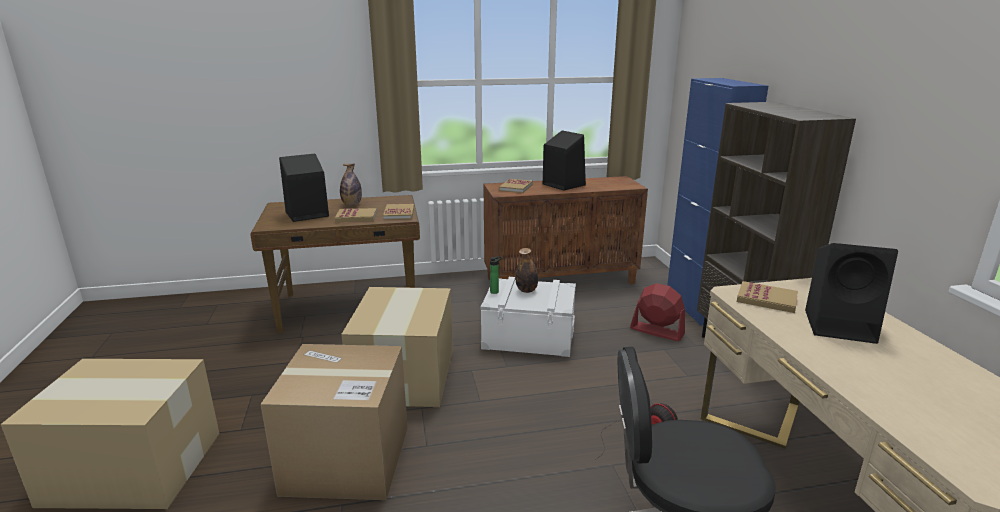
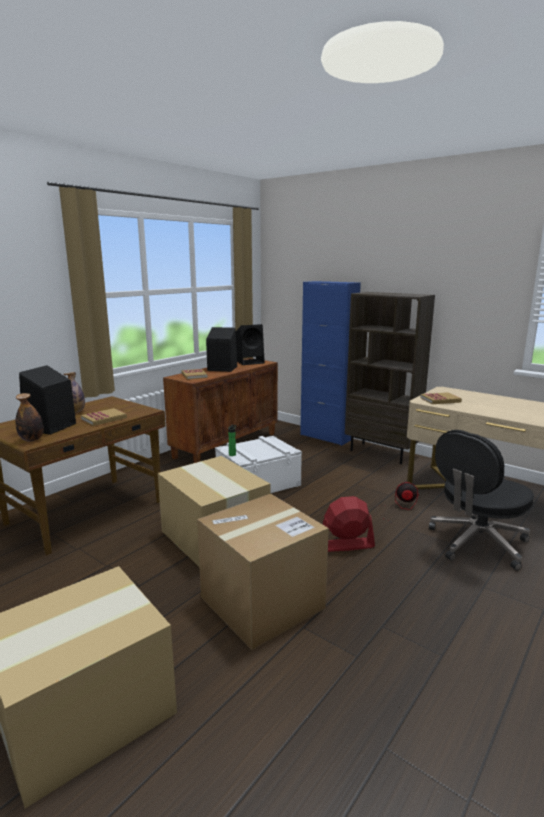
camera: 40 degrees left, 5 degrees down
book [383,204,414,220] -> none
bottle [515,248,538,293] -> bottle moved to [15,393,44,441]
red fan [630,283,685,341] -> red fan moved to [323,496,375,552]
black speaker [805,243,898,344] -> black speaker moved to [236,324,265,365]

